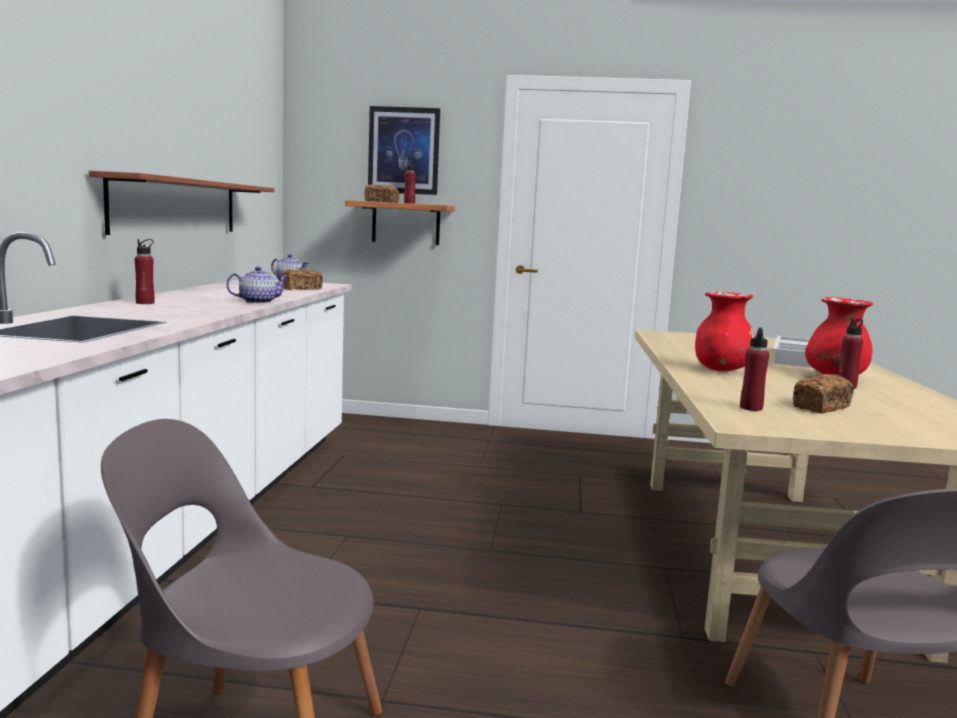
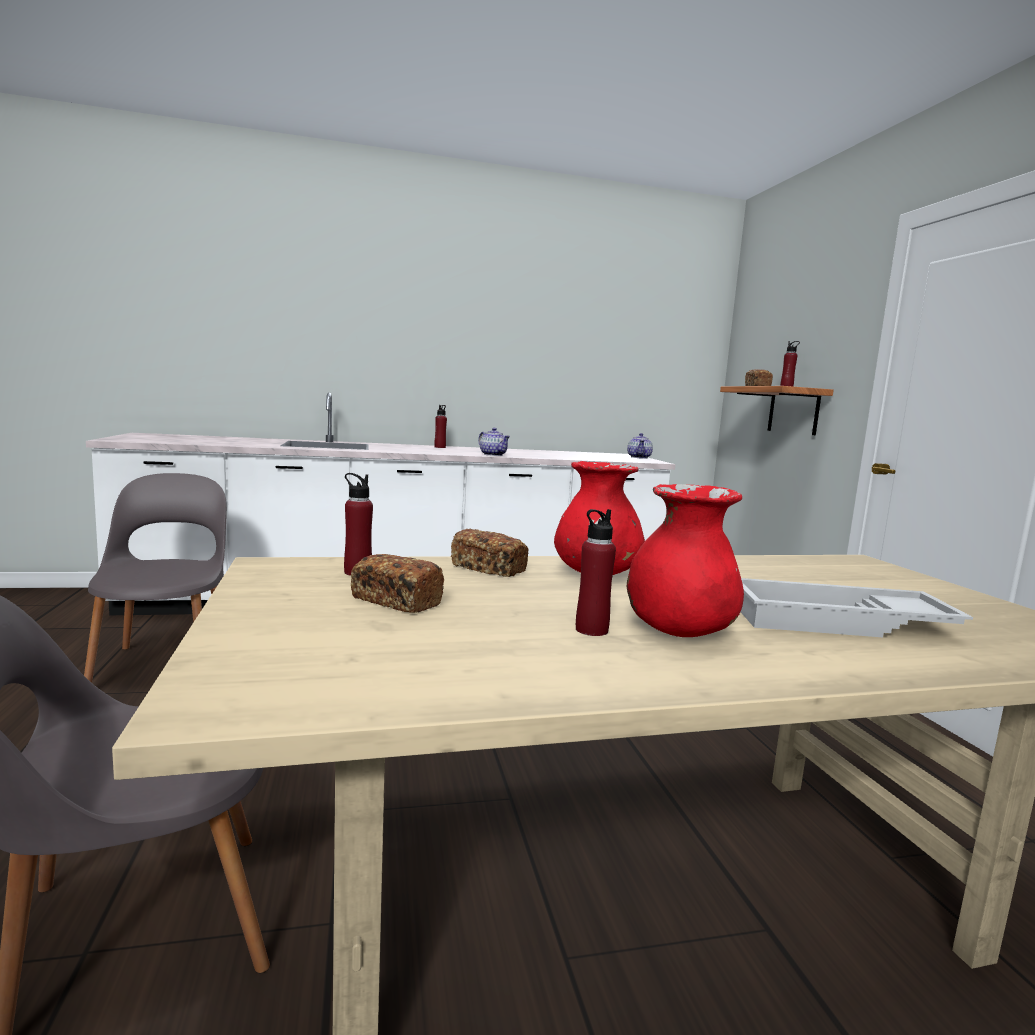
camera: 70 degrees right, 0 degrees up
shelf [89,171,274,235] -> none
bread [281,269,323,290] -> bread moved to [451,529,529,577]
picture [368,106,440,195] -> none

